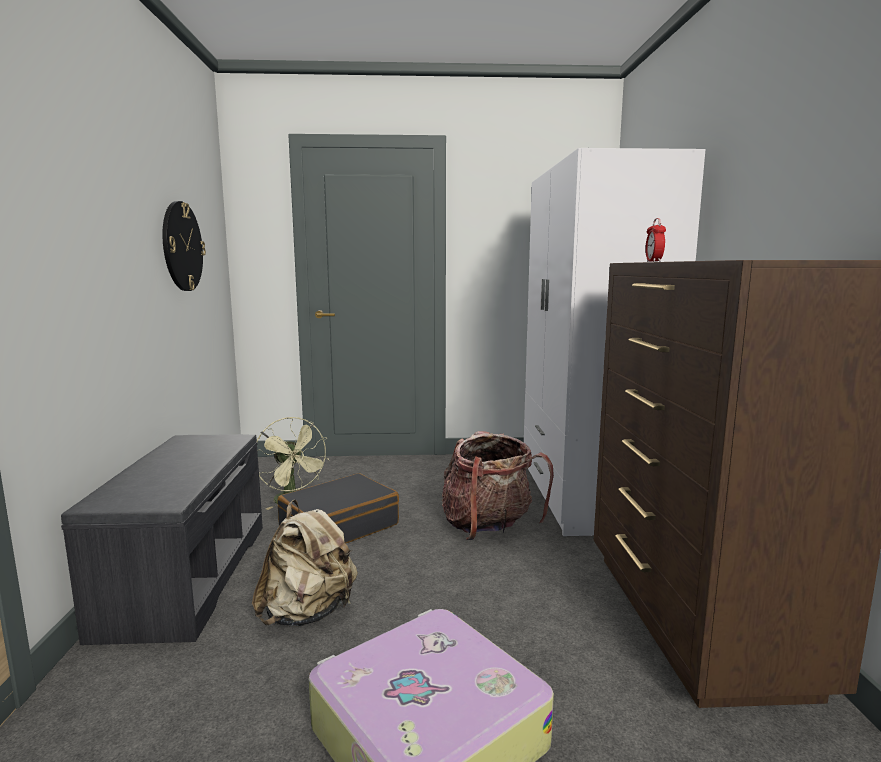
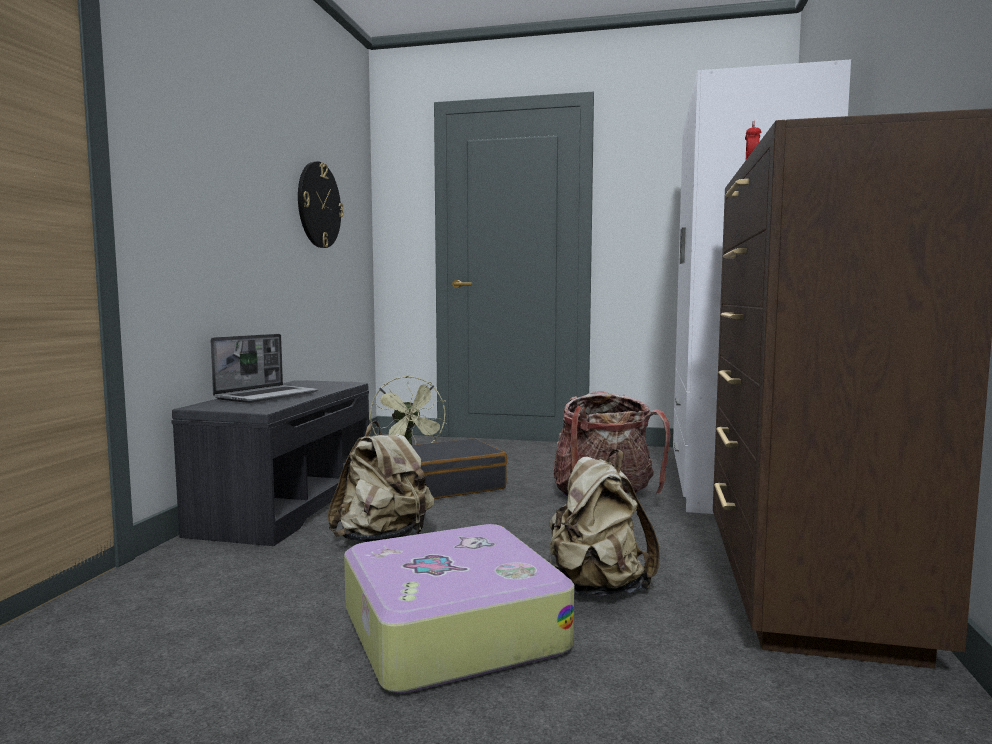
camera: 15 degrees right, 5 degrees down
none -> laptop [210,334,319,403]
none -> beige backpack [550,450,660,595]

